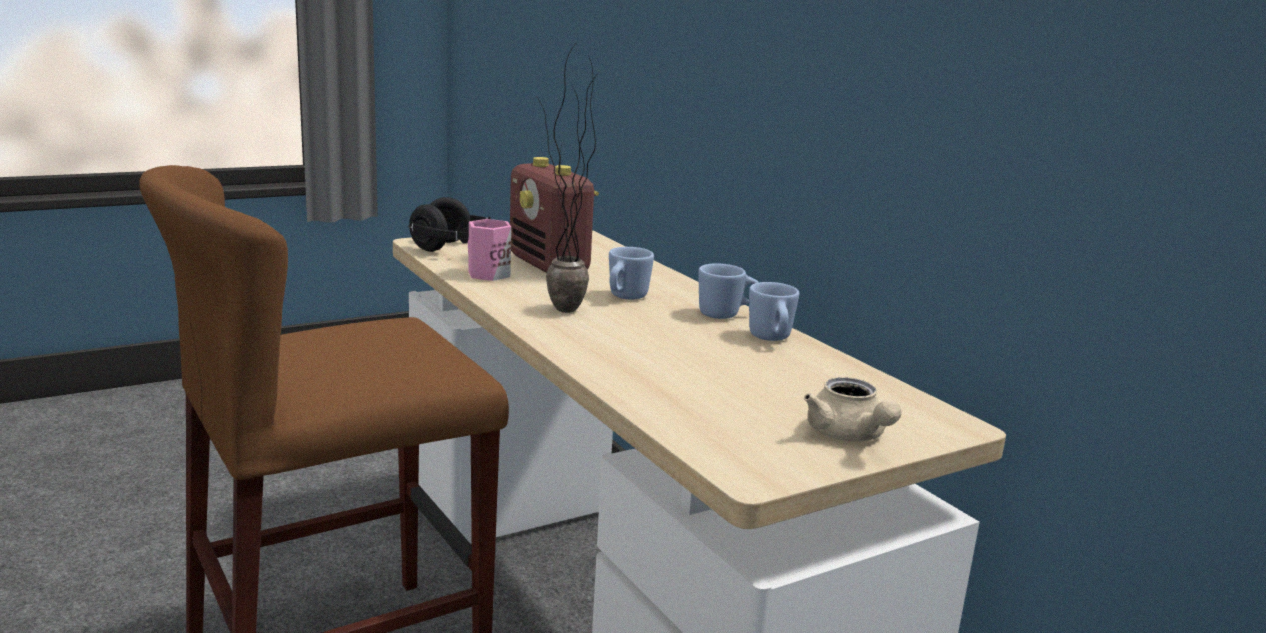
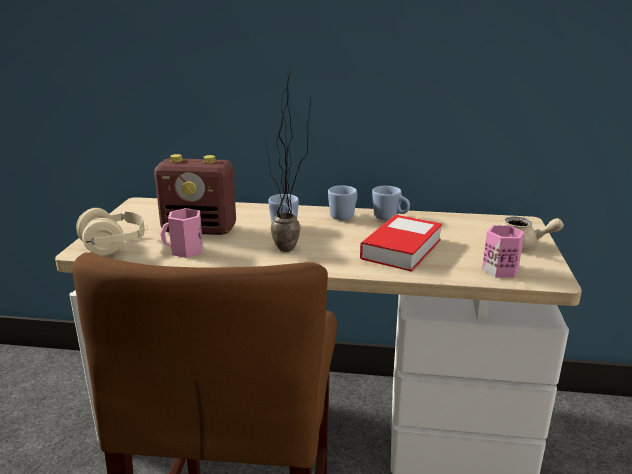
camera: 50 degrees left, 5 degrees up
black headphones [408,197,491,252] -> beige headphones [76,208,148,255]
none -> book [360,215,442,272]
none -> pink mug [482,225,524,278]

